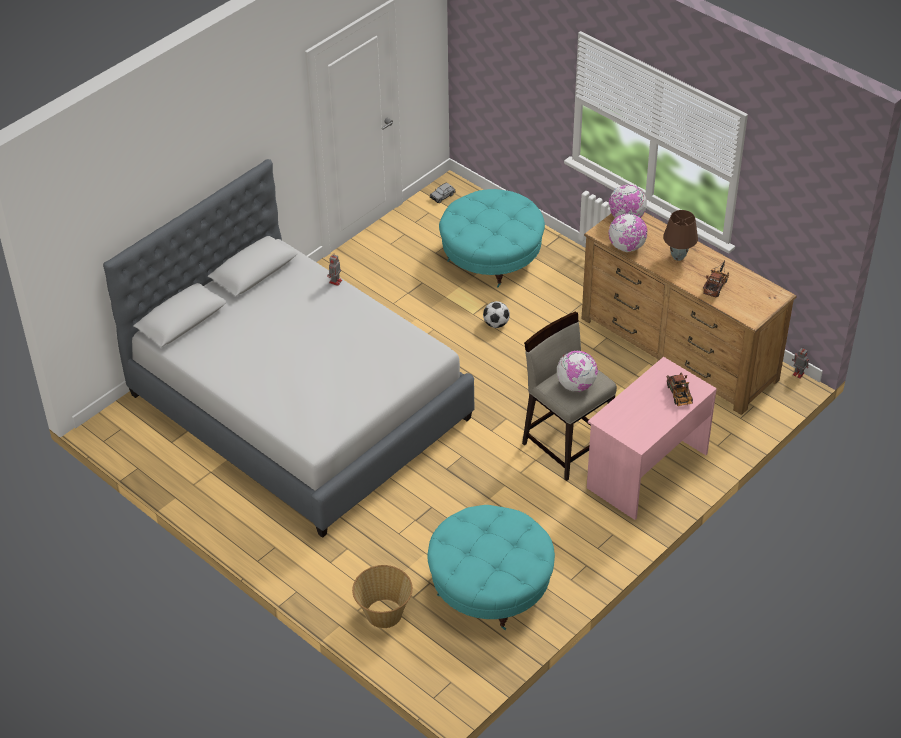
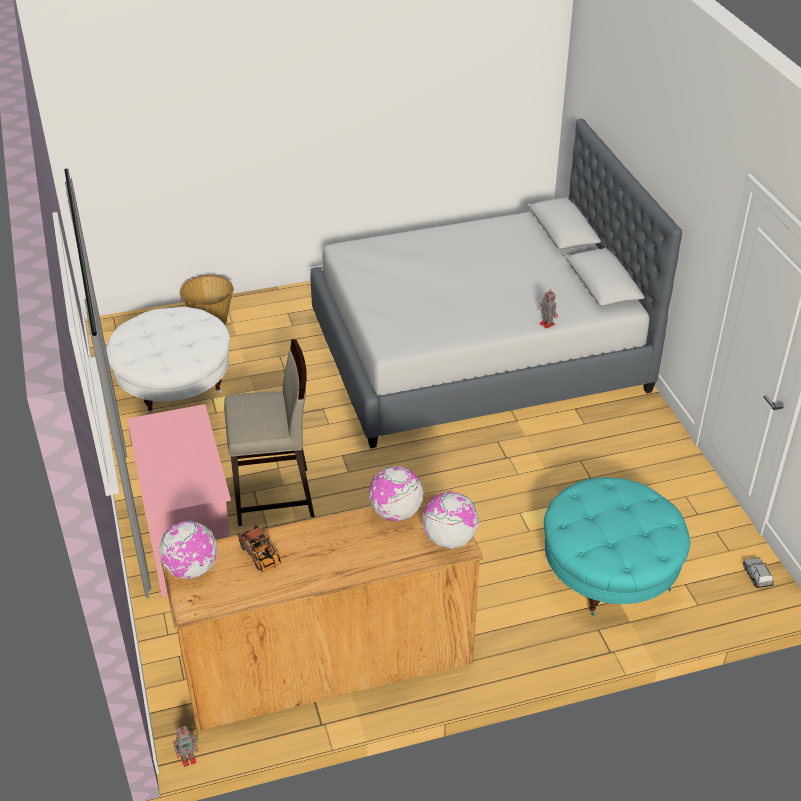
camera: 120 degrees right, 5 degrees down
turquoise ottoman [427,505,555,630] -> white ottoman [106,307,230,415]
football [483,301,510,328] -> none
globe [557,351,598,392] -> globe moved to [159,521,218,579]
brown table lamp [663,210,698,261] -> none
toy truck [666,373,693,406] -> none

